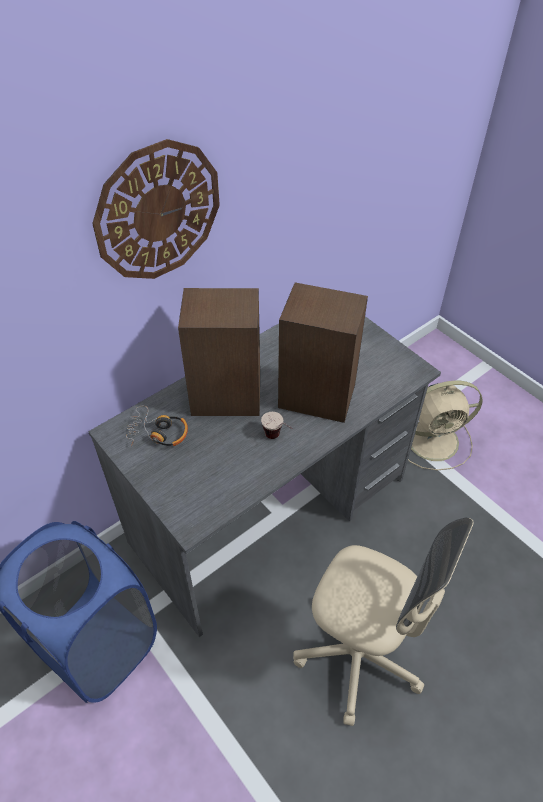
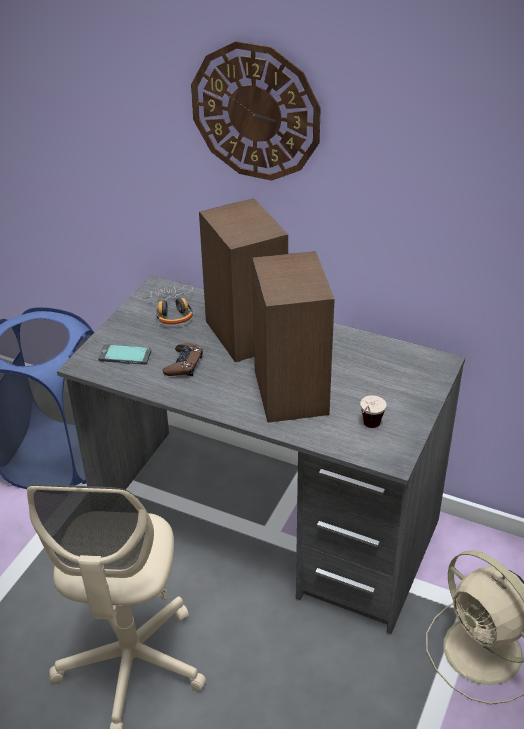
camera: 65 degrees right, 10 degrees down
cup [261,412,293,439] -> cup moved to [360,395,386,428]
none -> phone [98,344,151,365]
none -> brown game controller [162,343,203,376]

